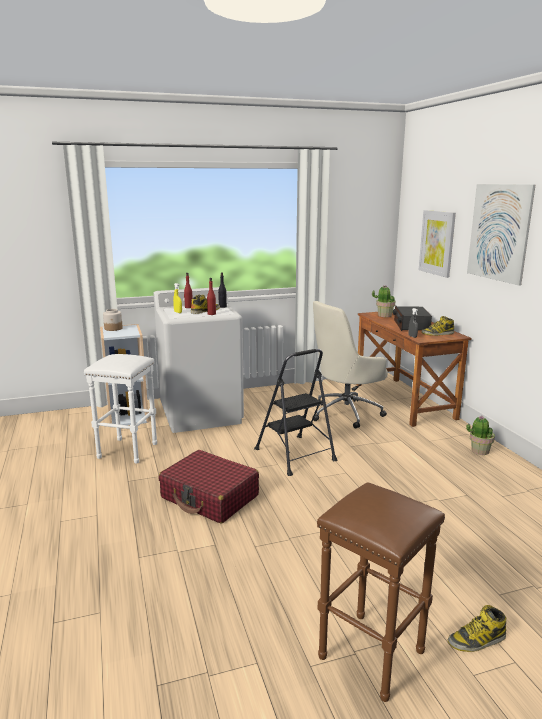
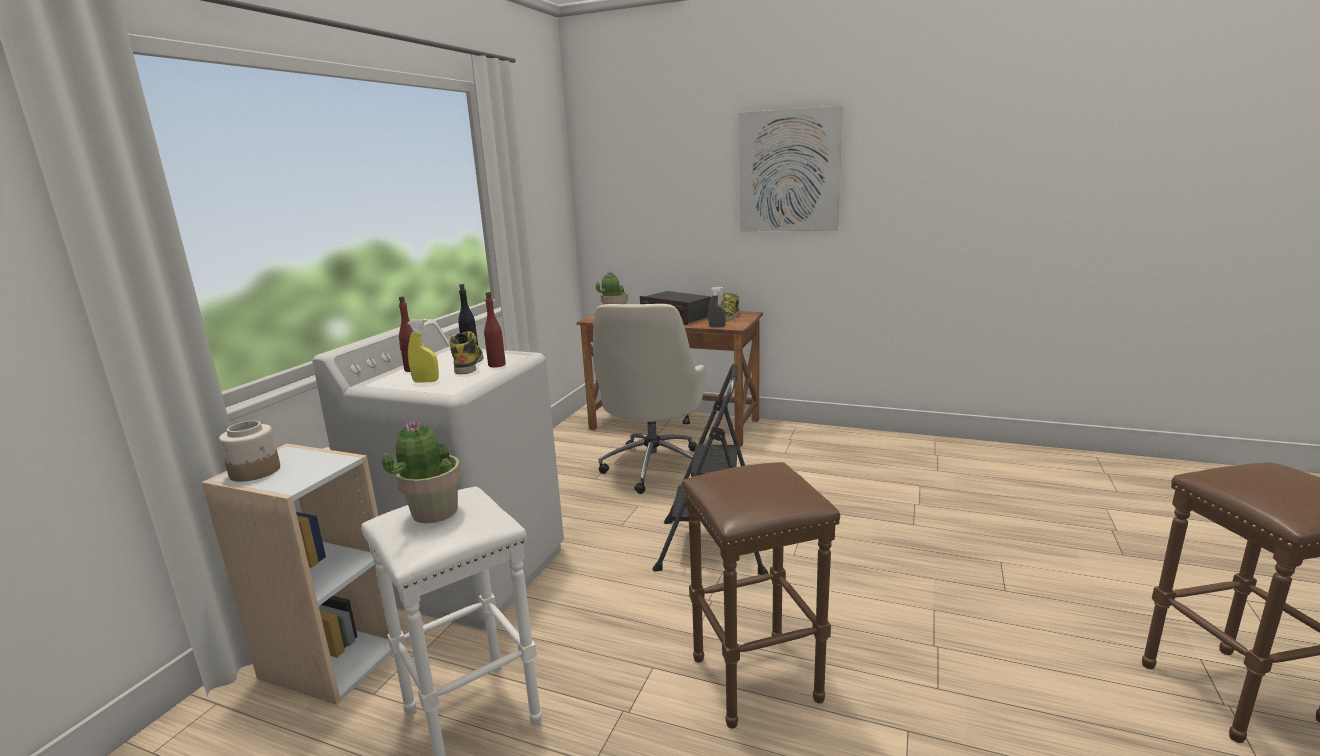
camera: 50 degrees left, 0 degrees up
red suitcase [159,450,259,524] -> brown stool [682,462,840,728]
picture [419,210,456,278] -> none
boot [448,605,506,652] -> none
potted plant [466,416,495,455] -> potted plant moved to [382,420,462,524]

